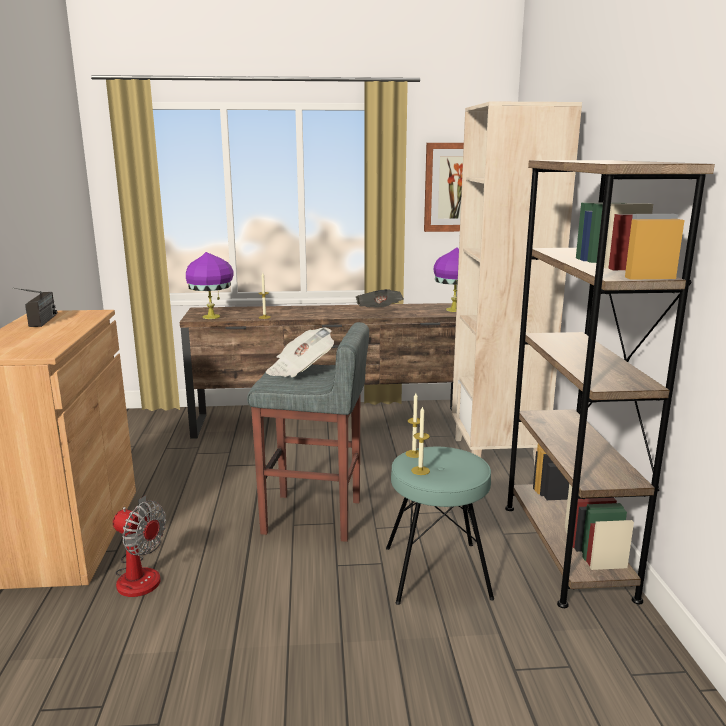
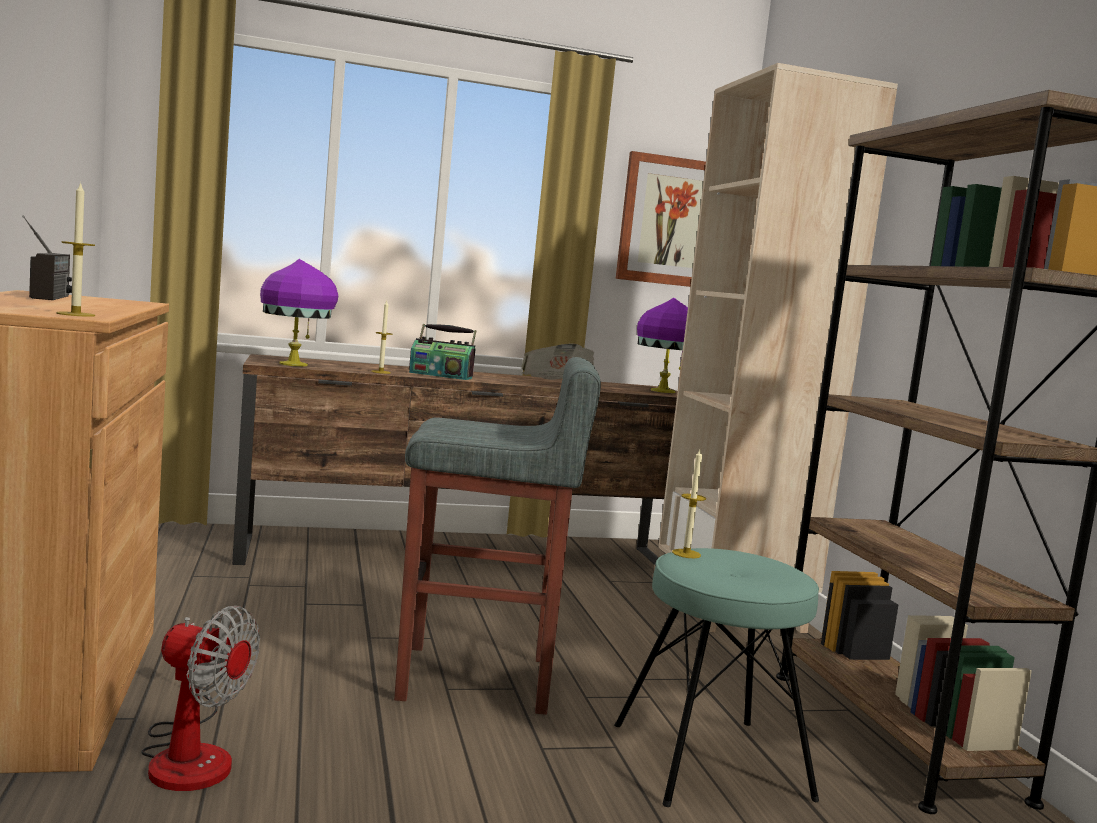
camera: 10 degrees left, 10 degrees down
newspaper [266,328,334,377] -> none
candle [411,406,430,475] -> candle moved to [56,182,95,317]
none -> radio [409,324,477,380]

